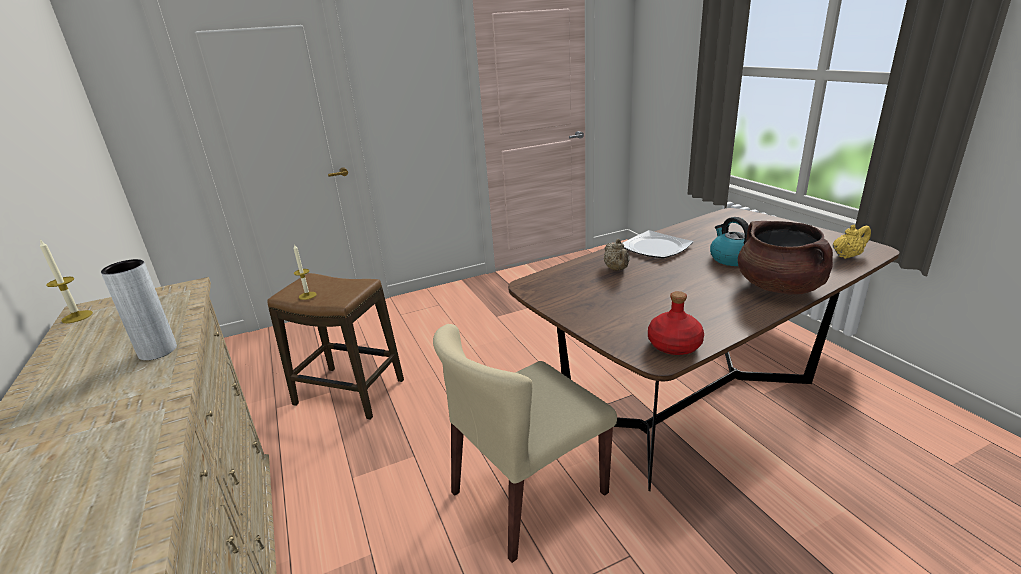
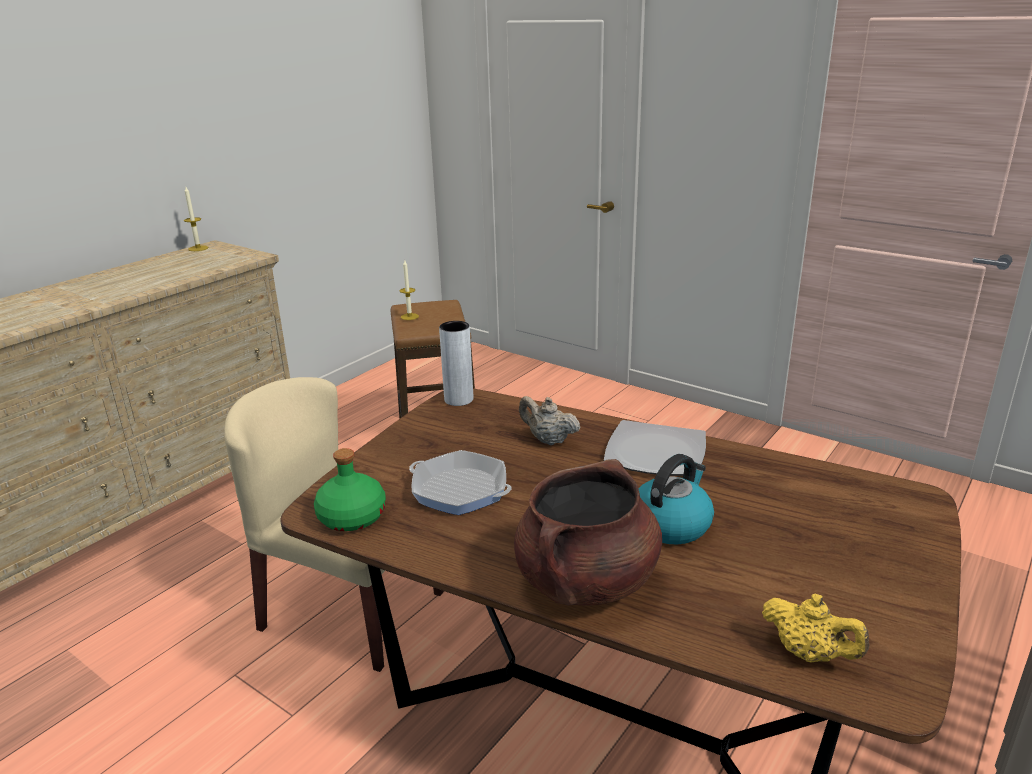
camera: 60 degrees right, 0 degrees up
grey vase [101,259,177,360] -> grey vase moved to [439,321,473,406]
beige teapot [604,239,630,271] -> beige teapot turned 75 degrees clockwise [519,396,580,445]
red bottle [648,291,704,355] -> green bottle [314,448,386,531]
none -> frying pan [409,450,512,515]

